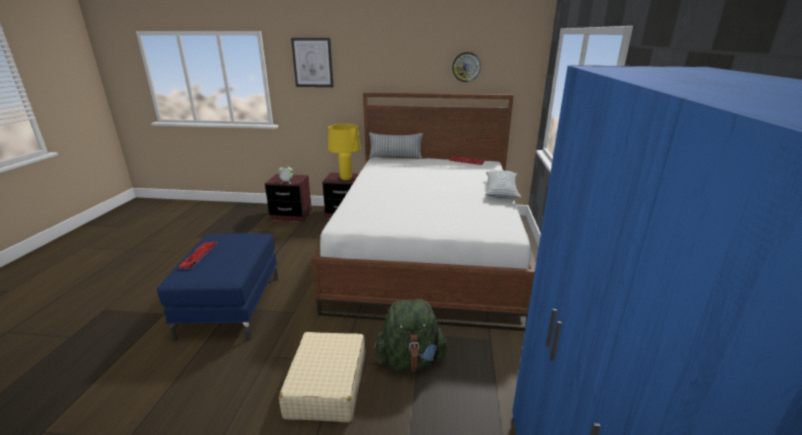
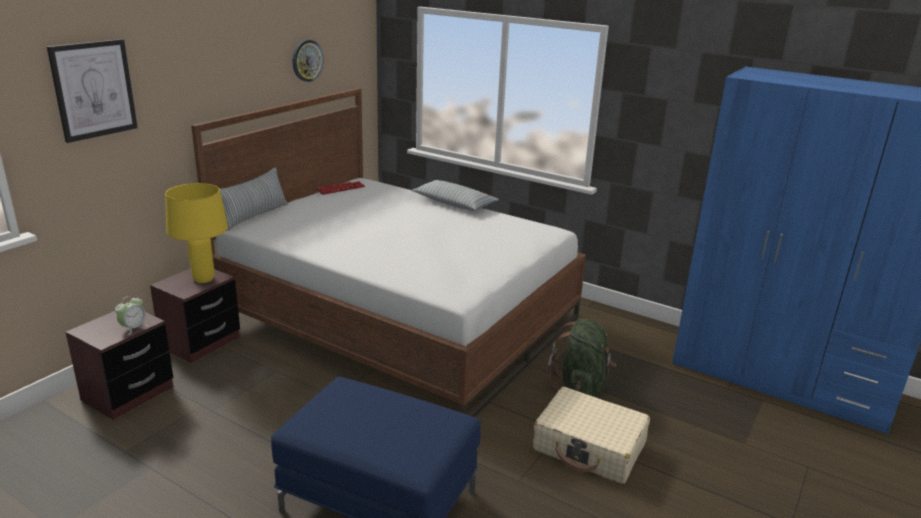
camera: 65 degrees left, 0 degrees up
keyboard [178,242,217,269] -> none

